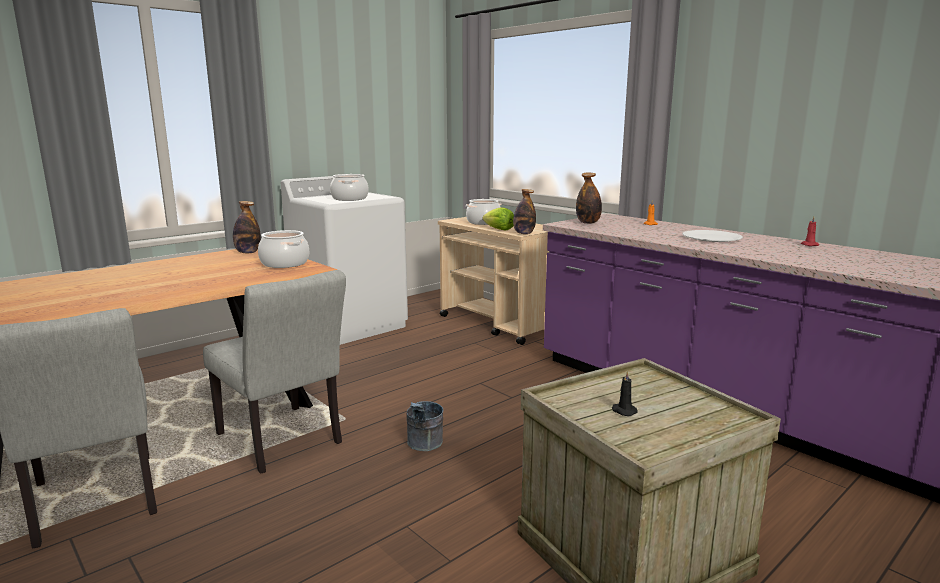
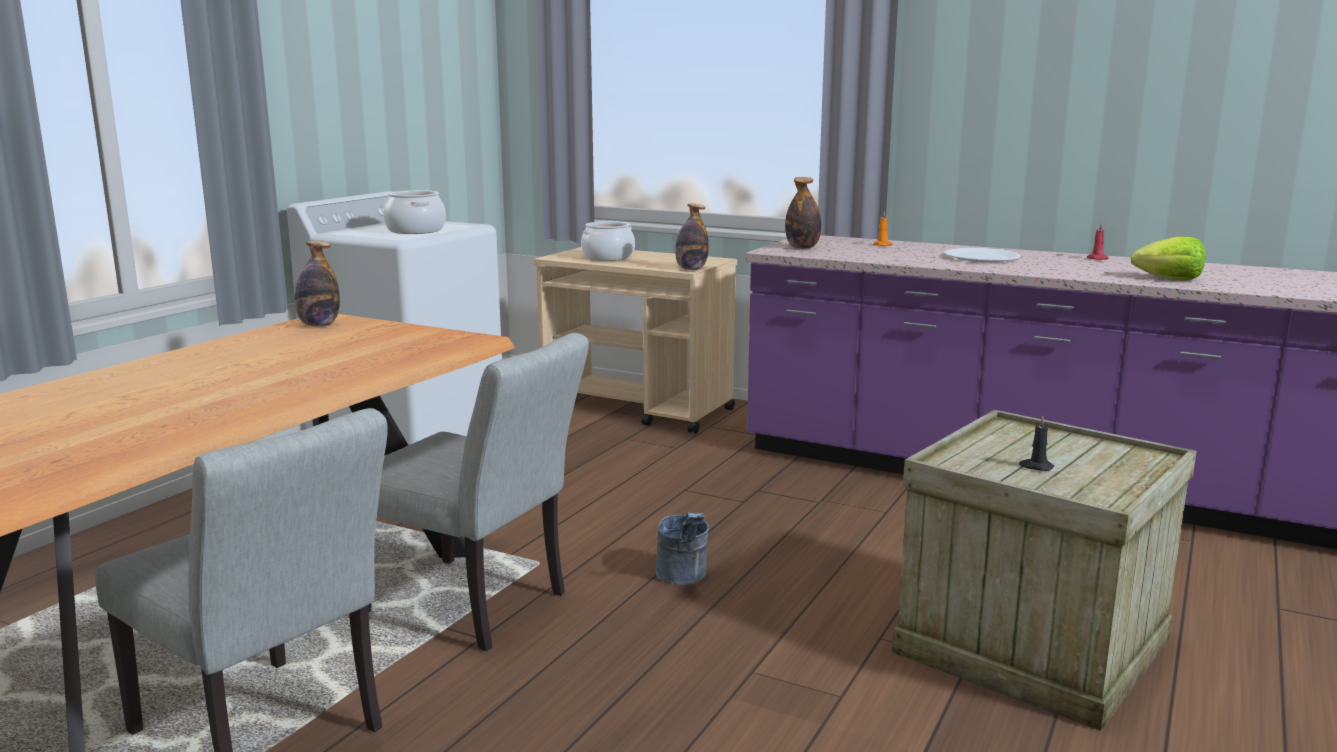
camera: 20 degrees left, 0 degrees up
cooking pot [258,230,309,268] -> none
lettuce [483,207,514,230] -> lettuce moved to [1131,236,1206,280]

